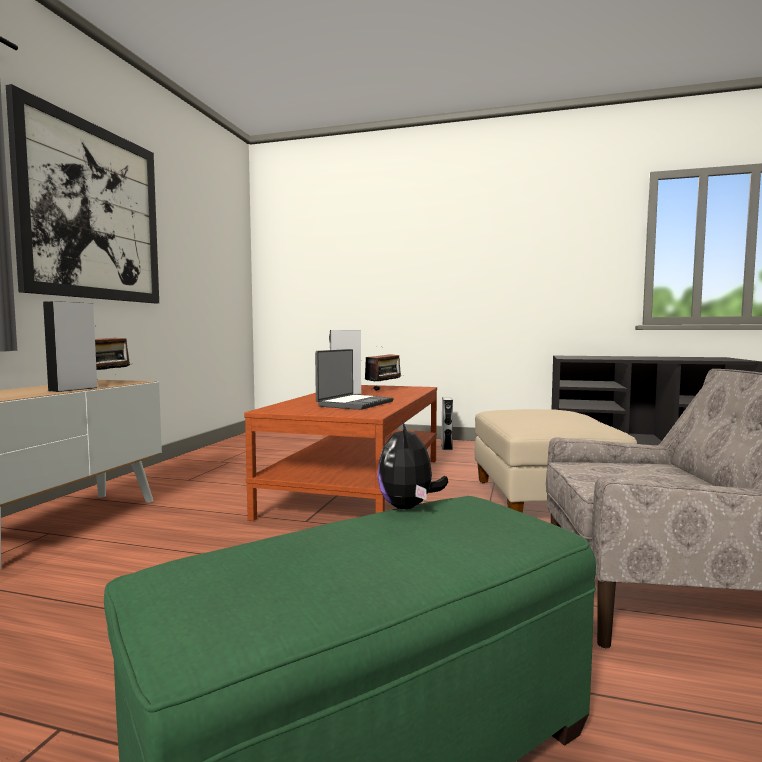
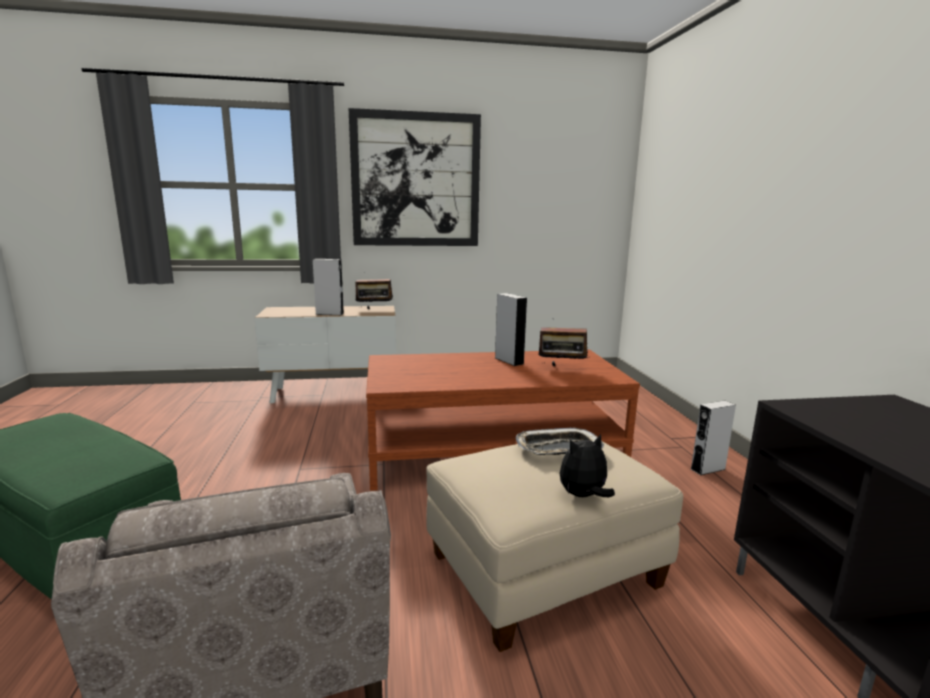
camera: 65 degrees right, 10 degrees up
laptop [315,349,394,410] -> none
plush toy [377,421,448,509] -> plush toy moved to [560,434,615,497]
none -> tray [516,428,604,455]

